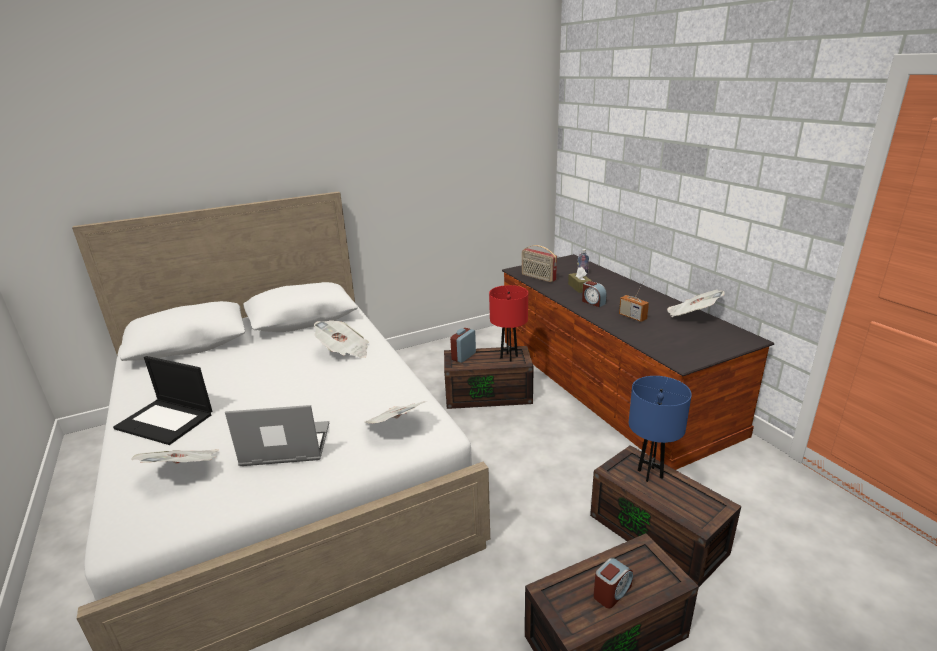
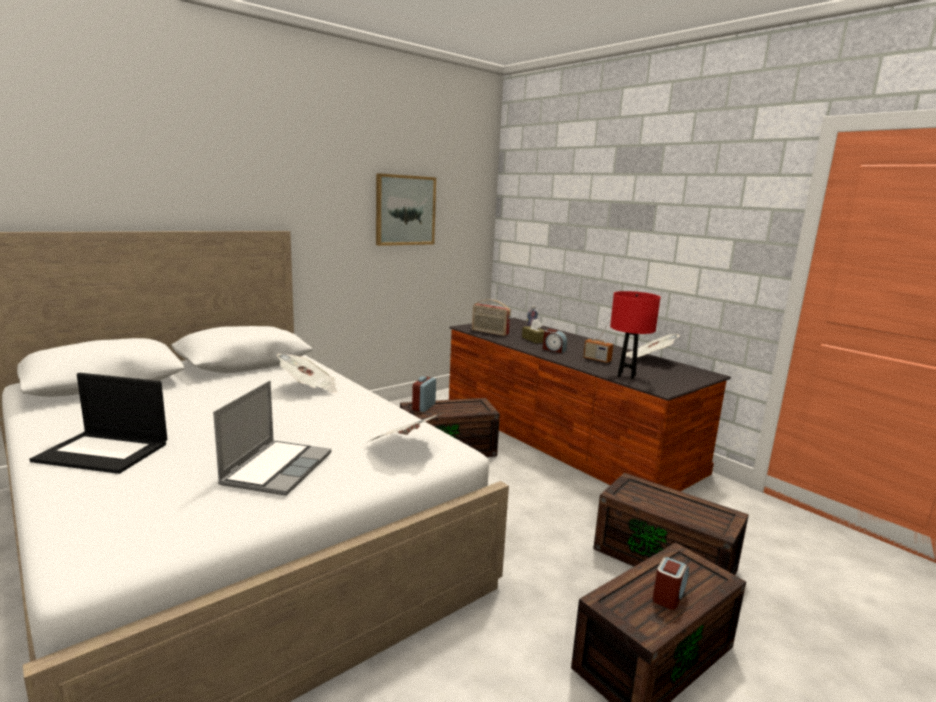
camera: 15 degrees left, 10 degrees down
newspaper [131,449,219,464] -> none
laptop [225,405,329,466] -> laptop turned 120 degrees clockwise [213,381,331,496]
red table lamp [489,285,528,362] -> red table lamp moved to [610,291,661,379]
blue table lamp [629,376,692,482] -> none
none -> picture [376,173,436,246]

